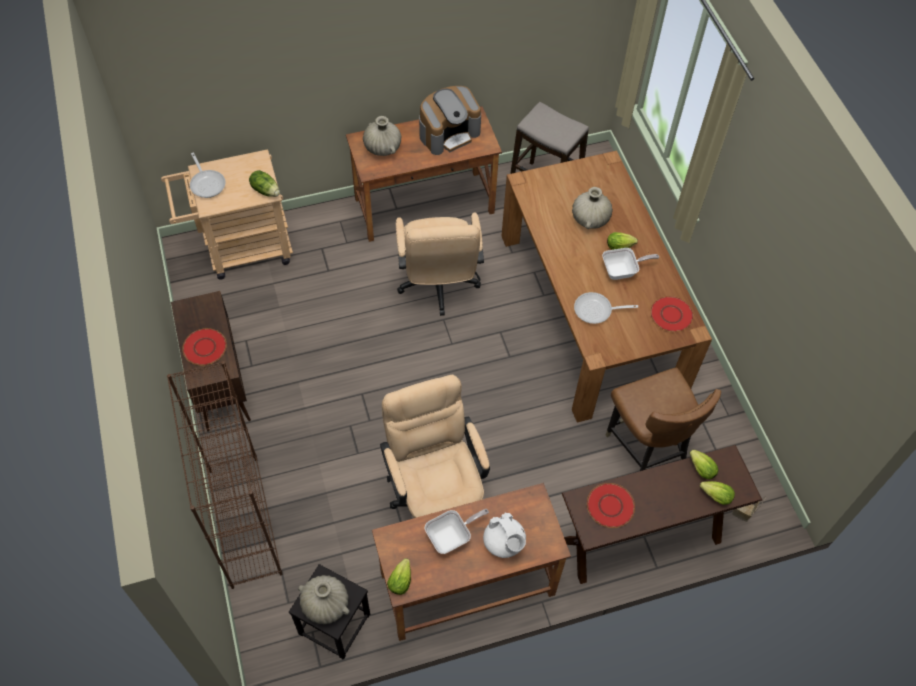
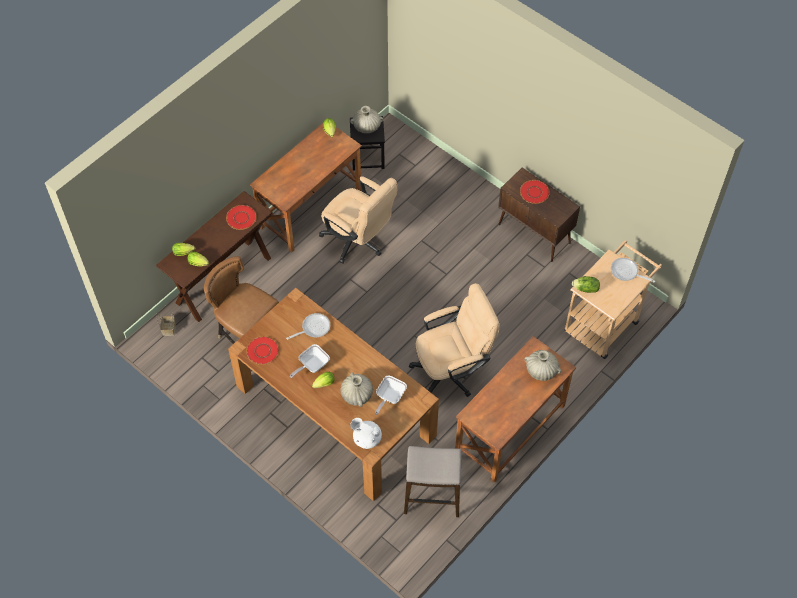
camera: 150 degrees right, 0 degrees up
brown bookcase [167,361,282,589] -> none
beige office chair [396,212,484,316] -> beige office chair turned 105 degrees clockwise [409,283,500,397]
coffee machine [419,86,481,155] -> none
frying pan [425,509,489,554] -> frying pan moved to [375,376,407,415]
white teapot [483,513,526,558] -> white teapot moved to [350,418,382,449]

